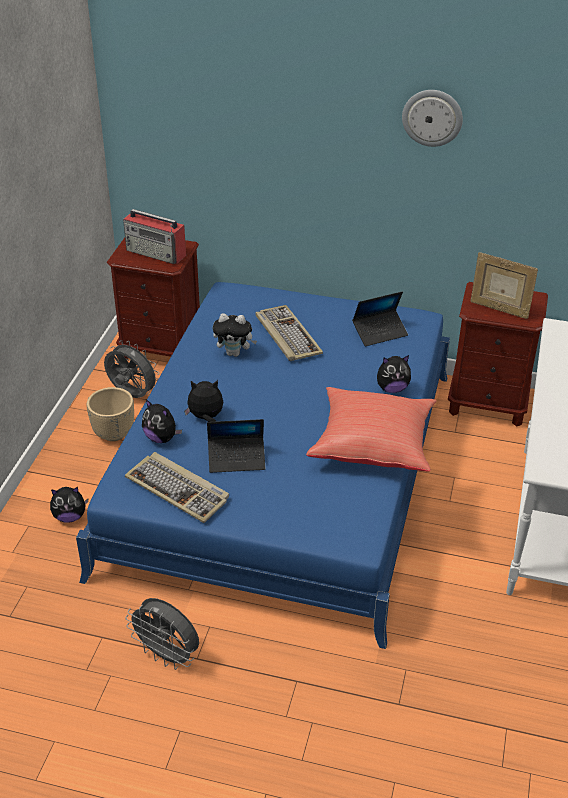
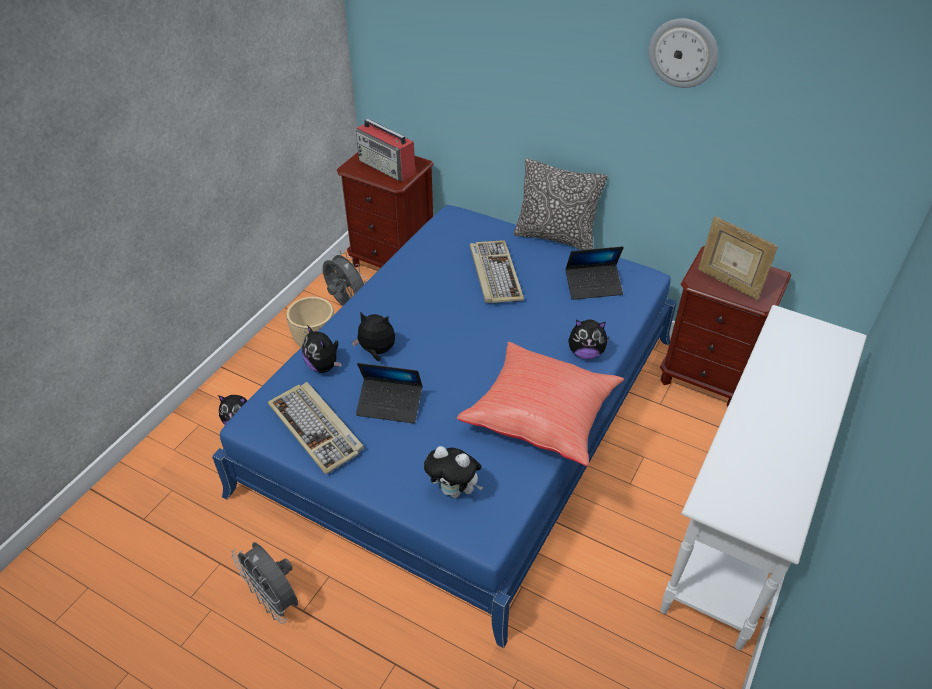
camera: 15 degrees right, 5 degrees up
plush toy [213,313,257,357] -> plush toy moved to [424,446,483,498]
none -> pillow [514,158,607,250]

